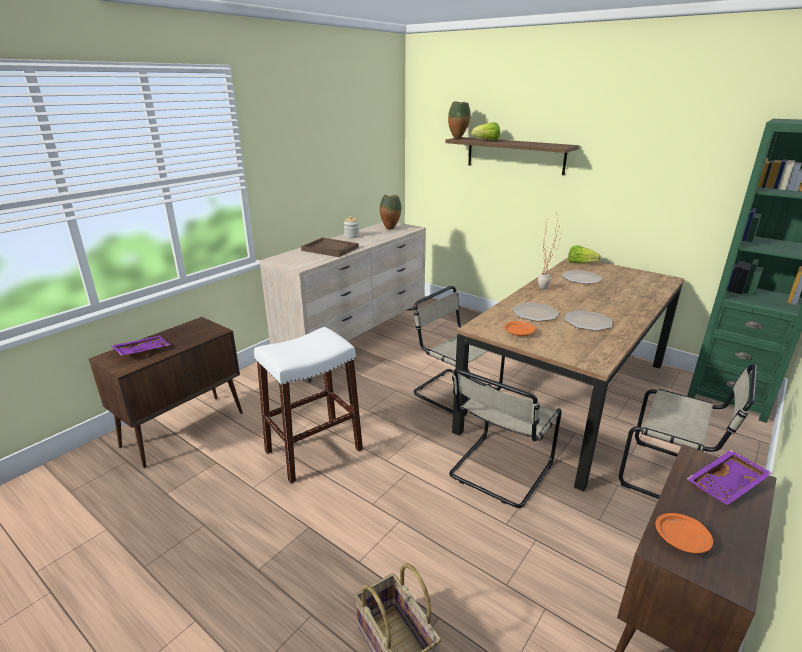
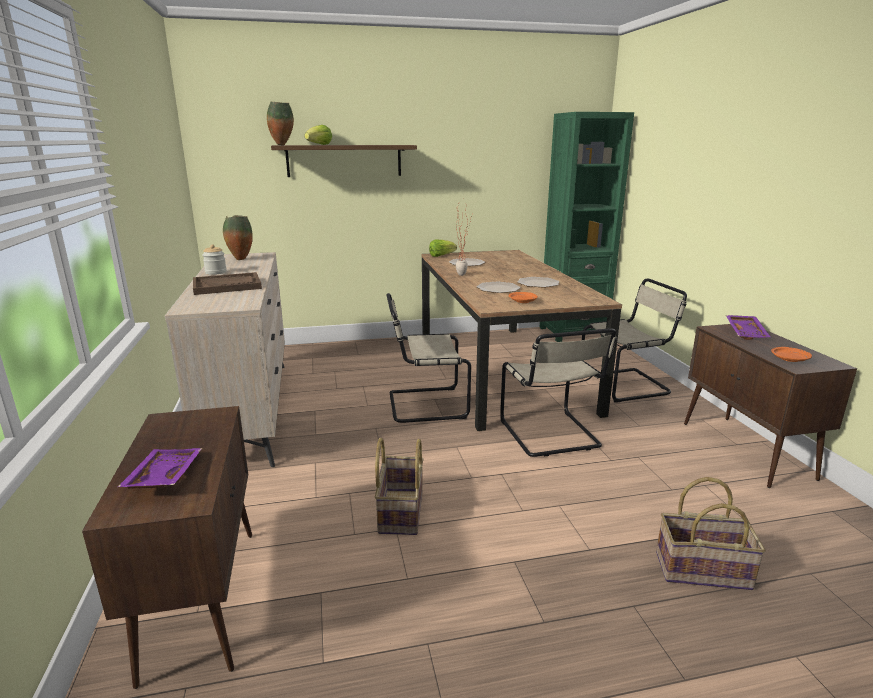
camera: 50 degrees left, 5 degrees down
white stool [254,327,363,484] -> basket [375,438,424,535]

